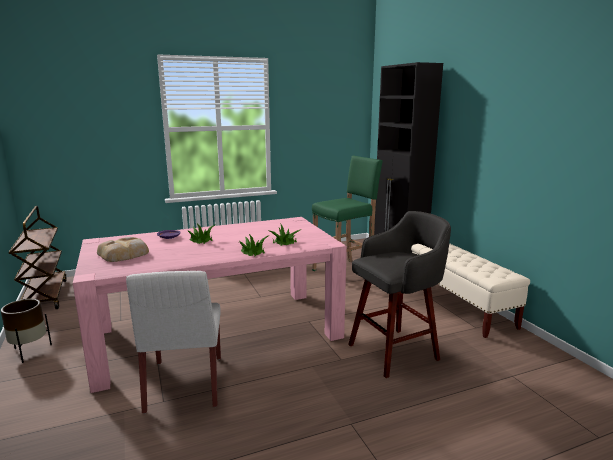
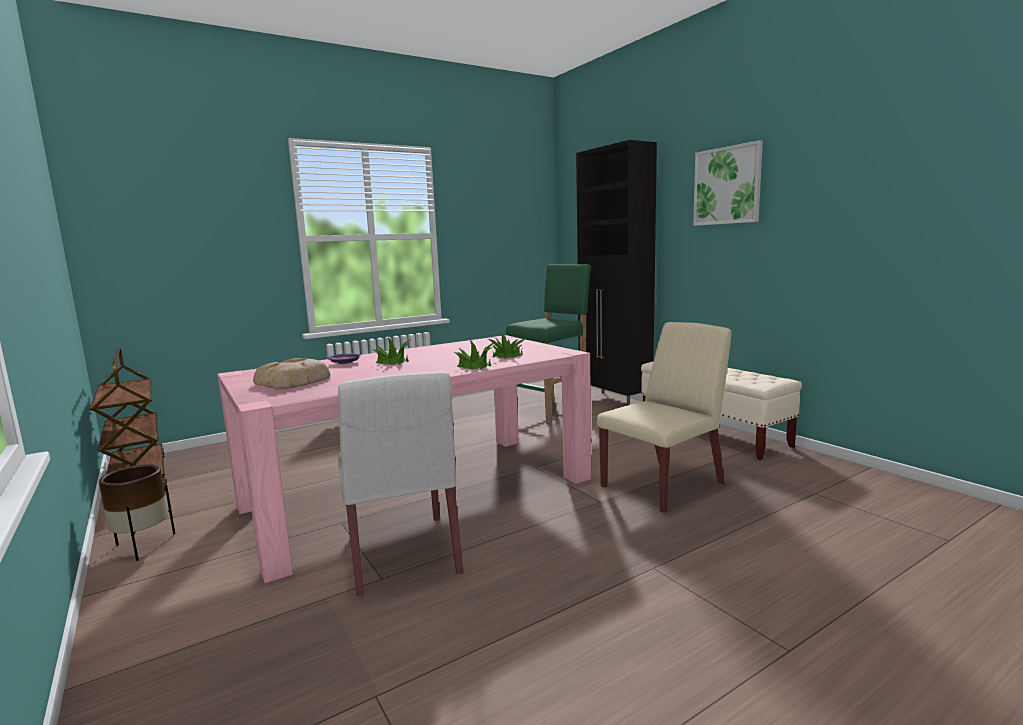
camera: 10 degrees left, 5 degrees down
grey stool [348,211,451,378] -> beige chair [597,322,732,513]
none -> picture [693,140,763,226]

